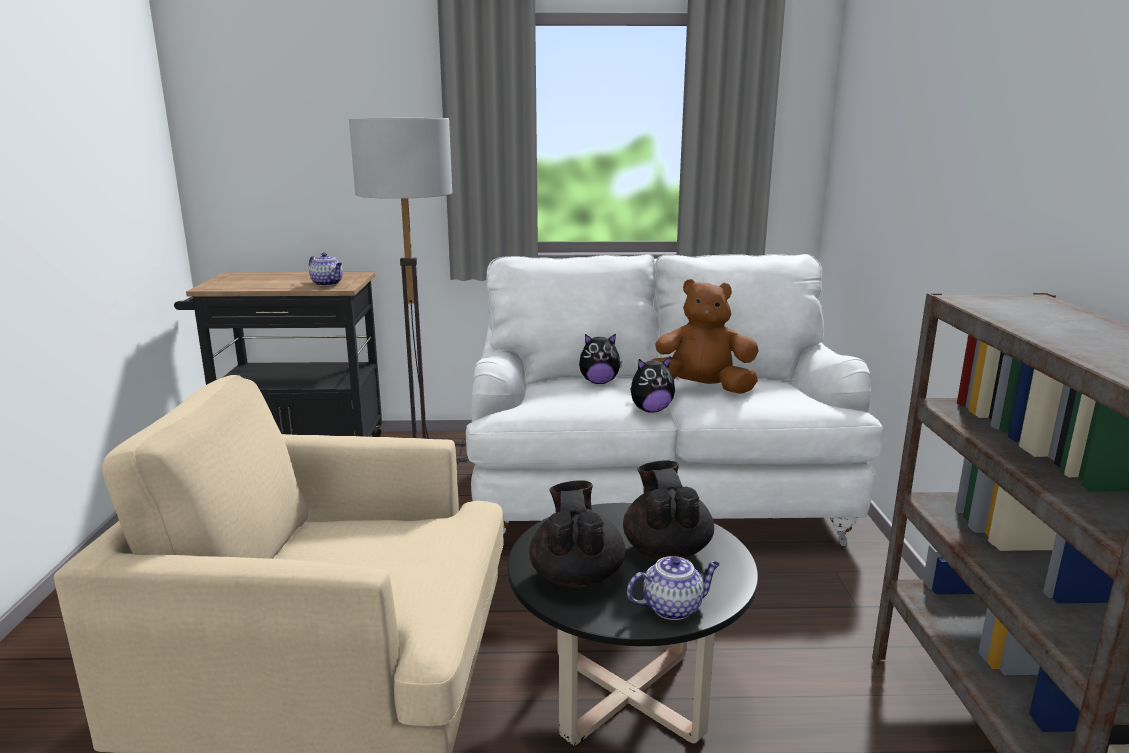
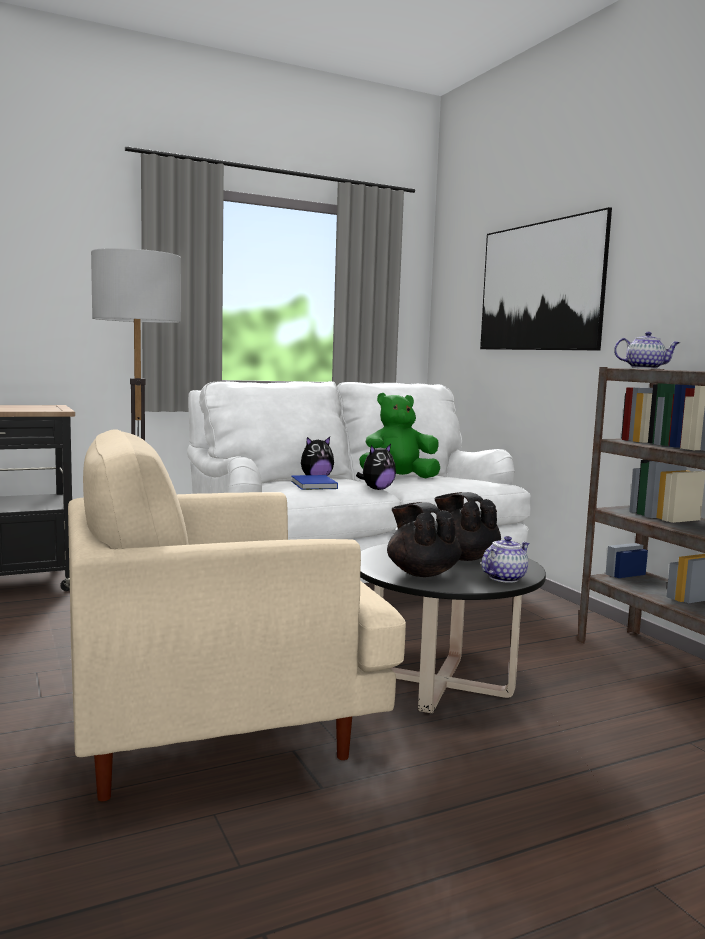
camera: 25 degrees left, 10 degrees down
teapot [309,252,343,286] -> teapot moved to [614,332,680,369]
brown plush toy [650,279,759,394] -> green plush toy [359,393,440,478]
none -> blue book [291,475,338,490]
none -> picture [480,207,612,350]

